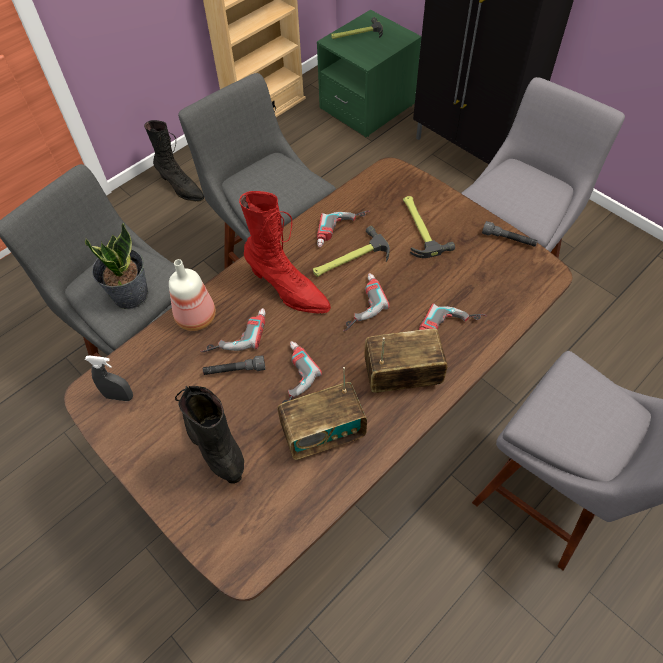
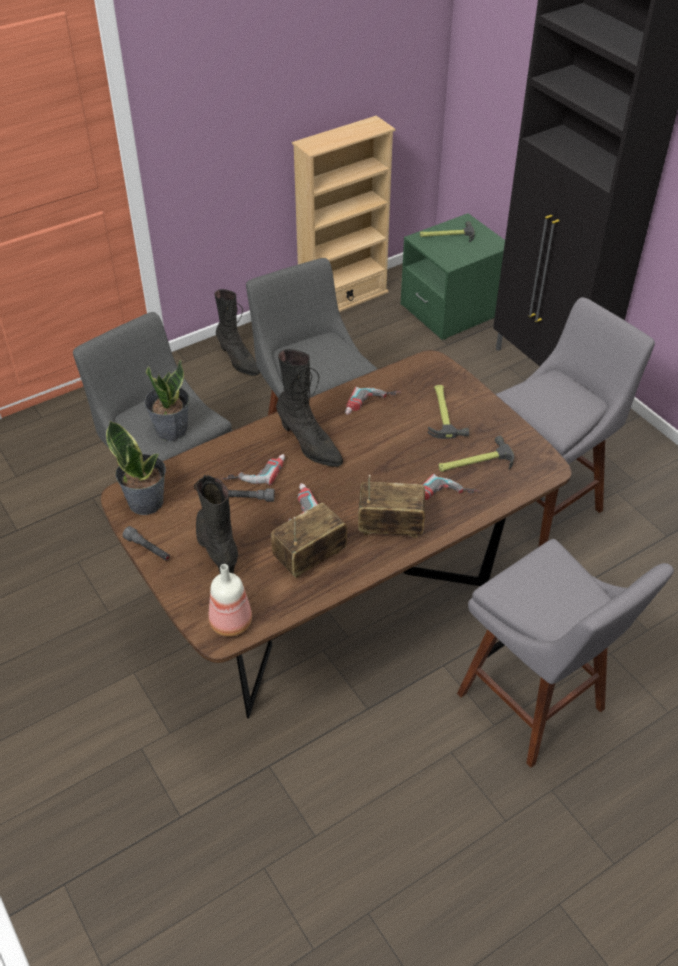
camera: 10 degrees right, 10 degrees down
grey spray bottle [85,355,133,401] -> potted plant [106,421,166,515]
bottle [169,259,216,331] -> bottle moved to [209,564,252,637]
red boot [239,191,331,314] -> black boot [276,349,343,467]
radio [277,367,367,460] -> radio turned 150 degrees clockwise [271,503,347,578]
hammer [313,226,390,277] -> hammer moved to [438,436,514,472]
power drill [343,273,390,332] -> none
grey flashlight [482,221,538,247] -> grey flashlight moved to [123,526,170,561]

